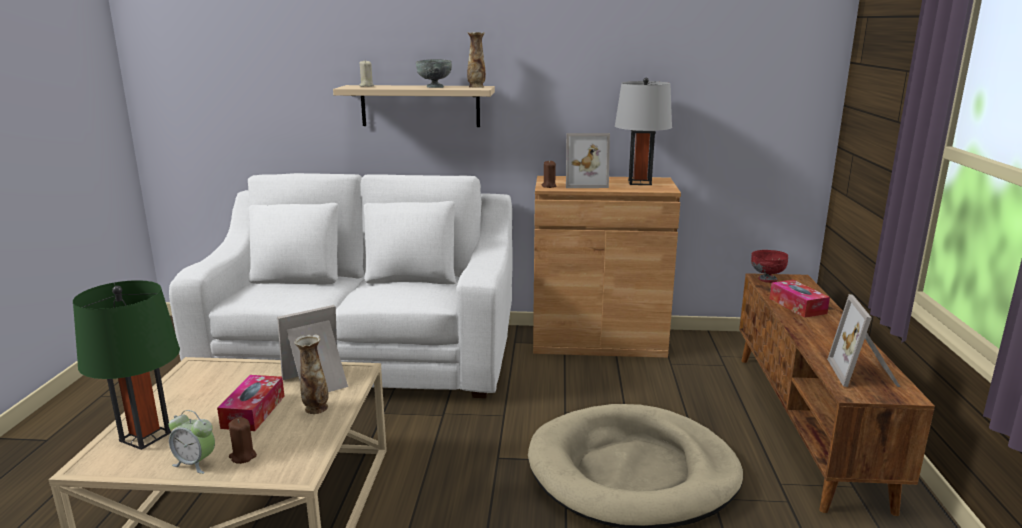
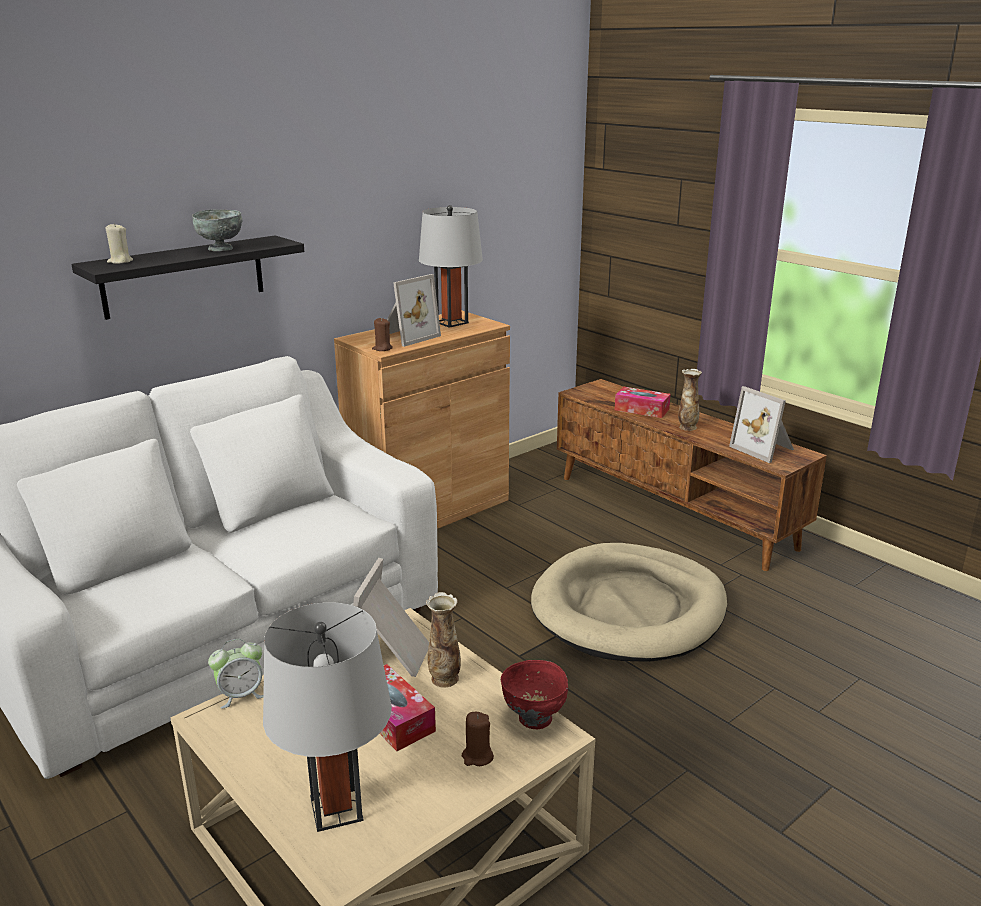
camera: 45 degrees left, 5 degrees up
green table lamp [73,280,180,450] -> grey table lamp [263,602,392,832]
alarm clock [169,410,215,474] -> alarm clock moved to [208,639,263,709]
beige shelf [333,85,495,127] -> black shelf [71,236,304,320]
vase [467,32,486,88] -> vase moved to [678,369,702,431]
red bowl [751,250,788,283] -> red bowl moved to [501,660,568,729]

